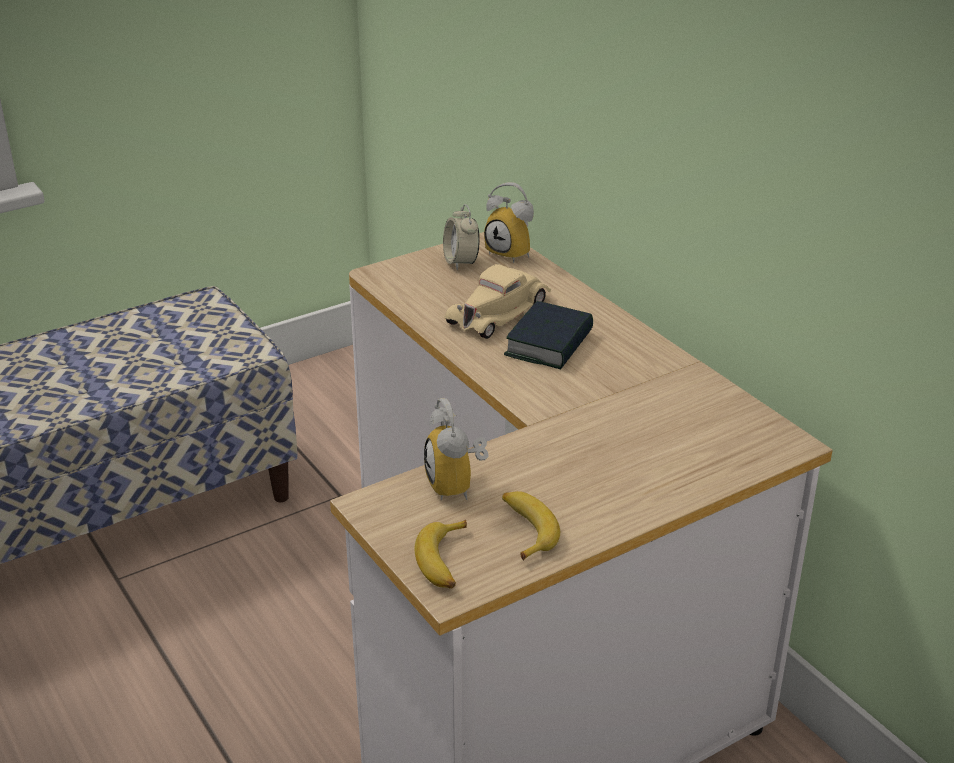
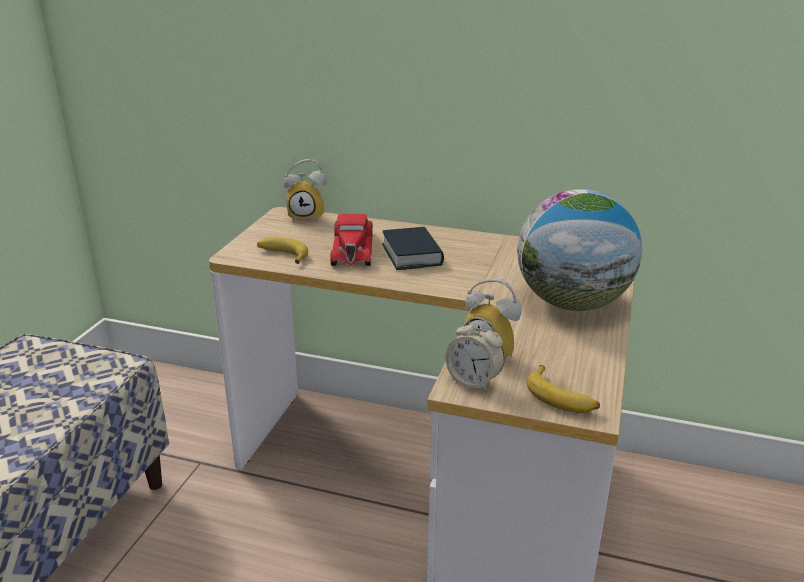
camera: 40 degrees left, 5 degrees down
alarm clock [443,204,480,271] -> alarm clock moved to [445,317,505,392]
beige toy car [444,264,551,339] -> red toy car [330,214,373,266]
banana [502,491,560,561] -> banana moved to [257,237,308,264]
none -> globe [517,189,642,311]

